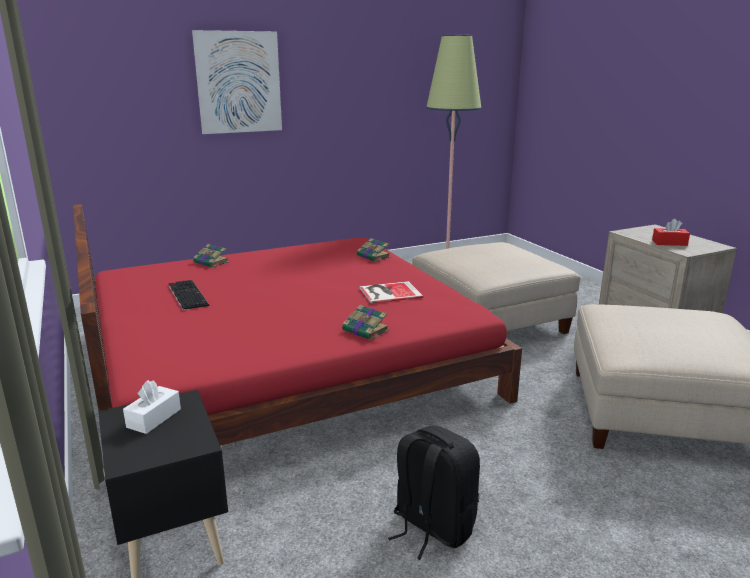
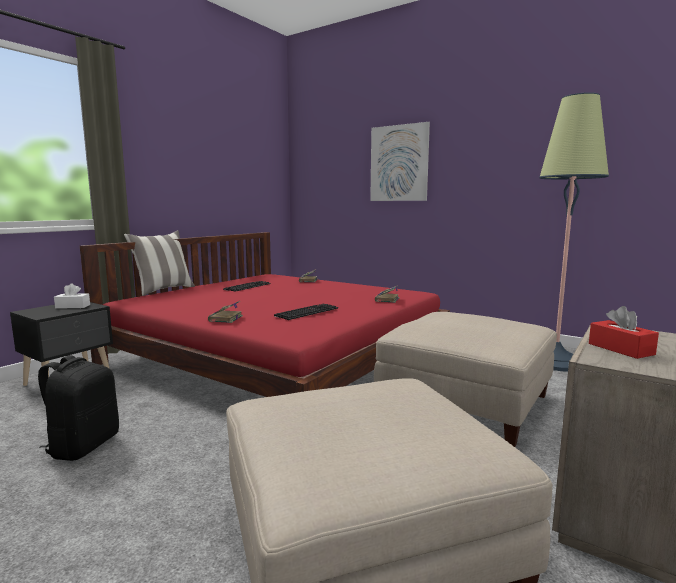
camera: 60 degrees right, 10 degrees down
book [360,281,423,303] -> keyboard [274,304,338,320]
none -> pillow [124,230,195,296]

